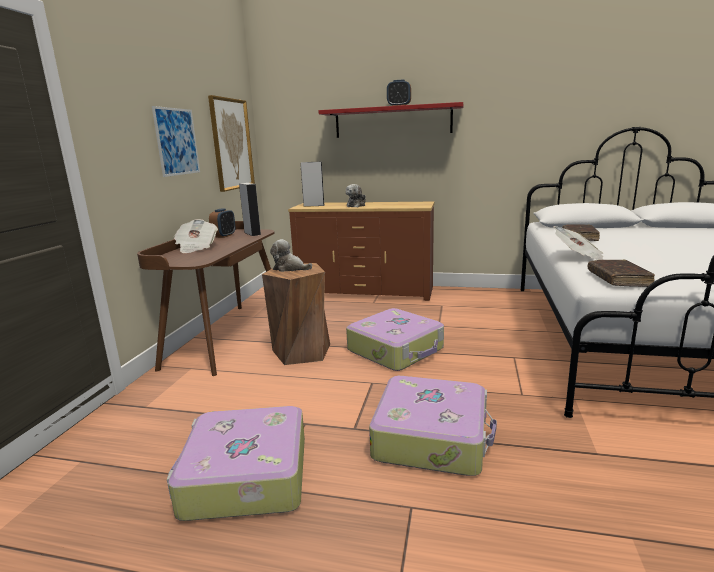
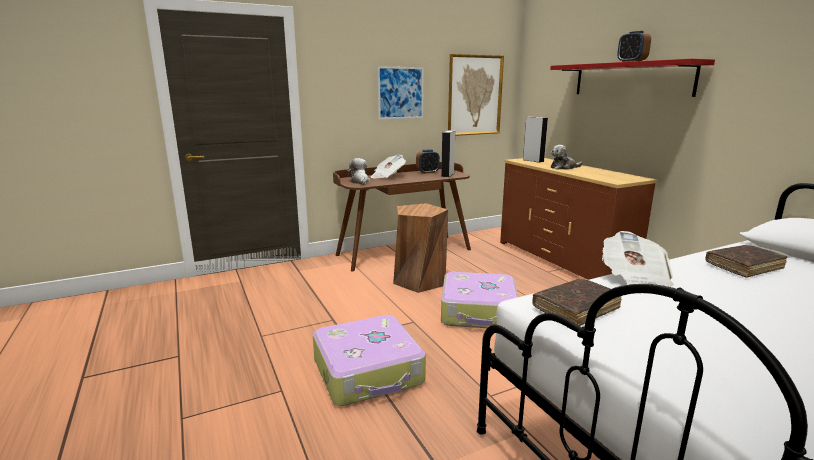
camera: 50 degrees right, 0 degrees up
suitcase [167,406,305,521] -> none
plush toy [270,239,312,272] -> plush toy moved to [347,158,370,185]

